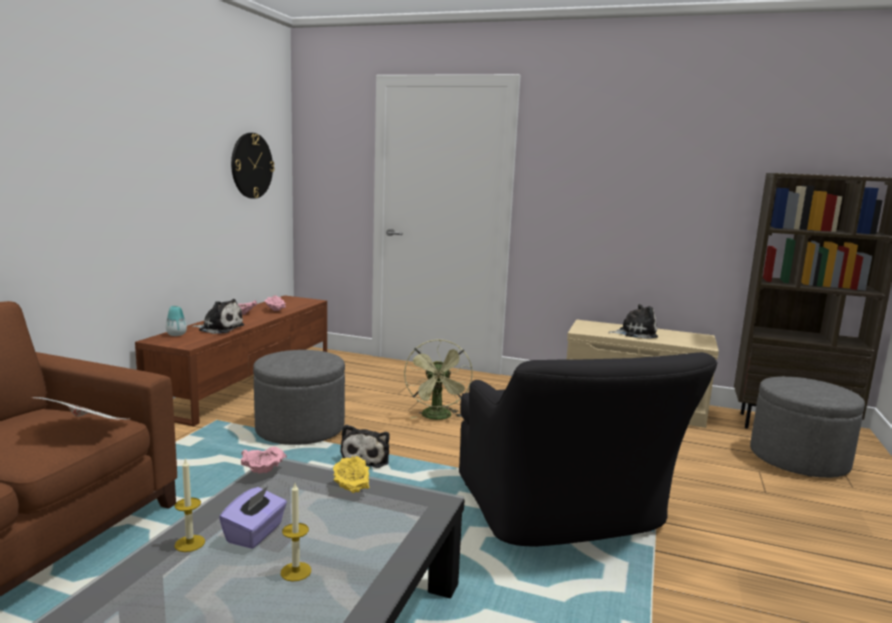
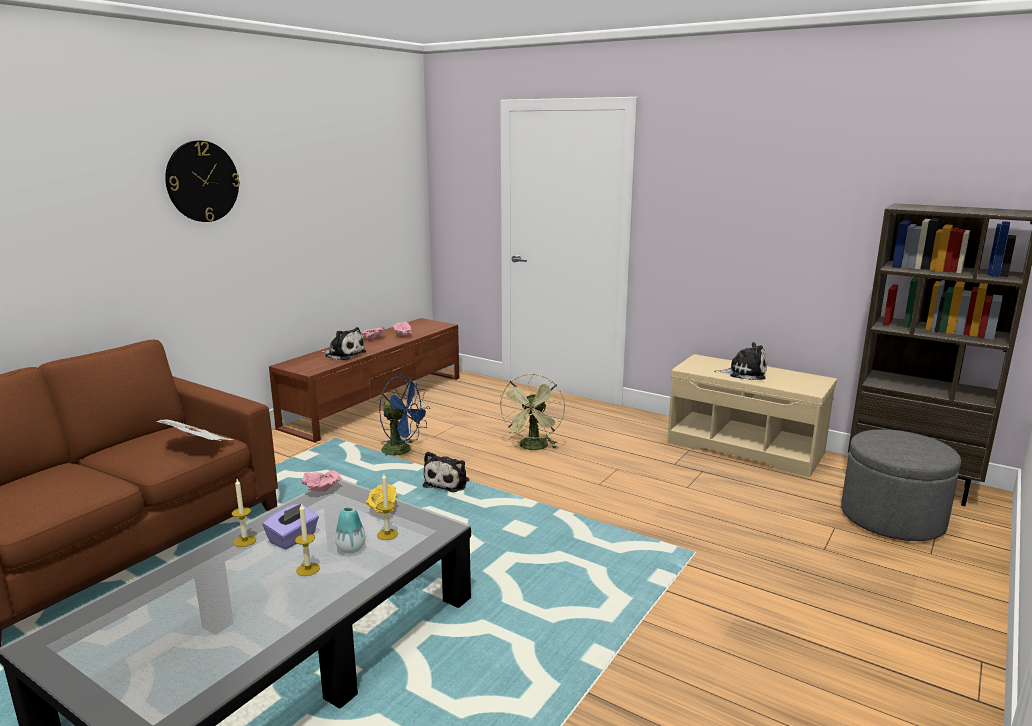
camera: 15 degrees right, 5 degrees up
vase [166,306,187,336] -> vase moved to [335,507,366,554]
wall clock [231,133,274,199] -> wall clock moved to [165,140,240,222]
grey ottoman [253,350,345,445] -> blue fan [379,376,430,455]
black armchair [459,352,718,547] -> none
none -> candle [377,474,398,540]

